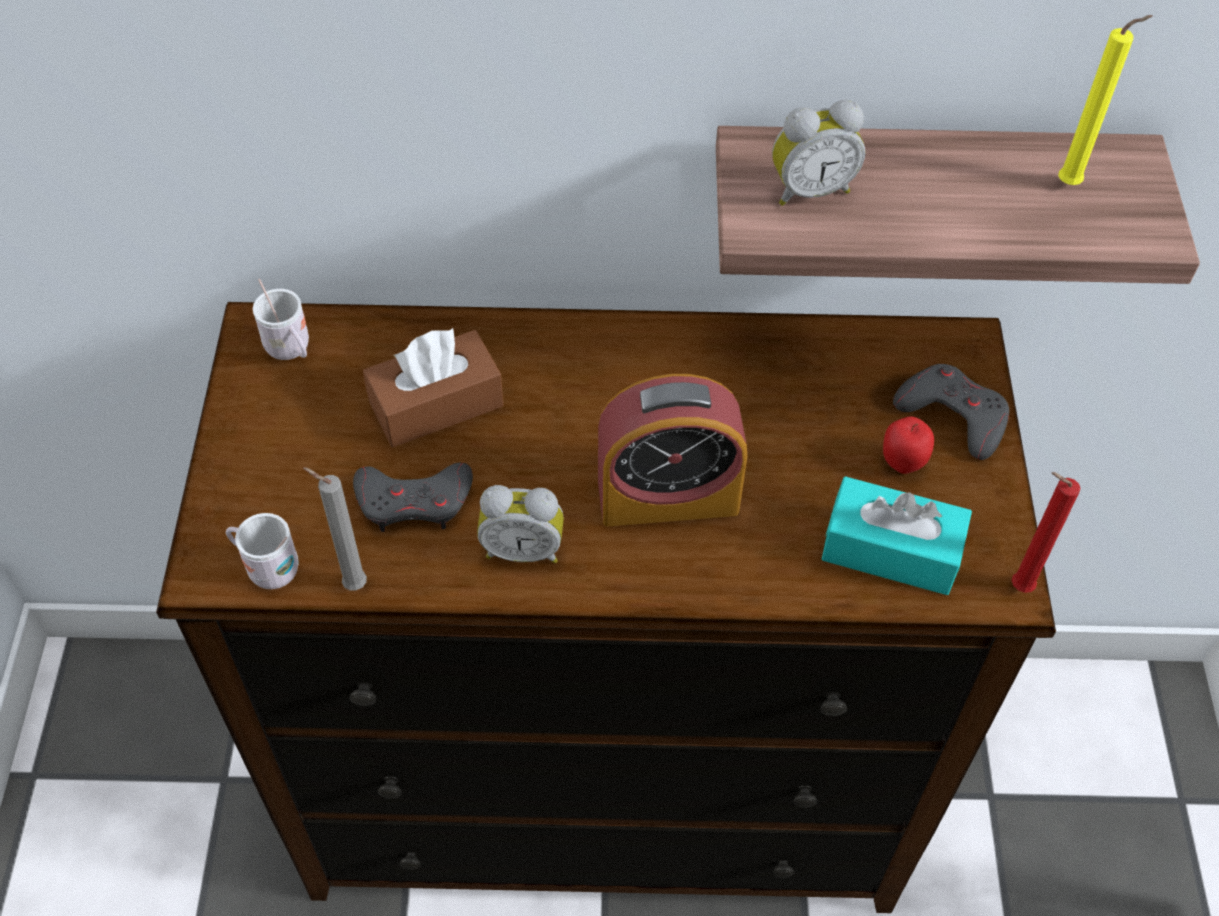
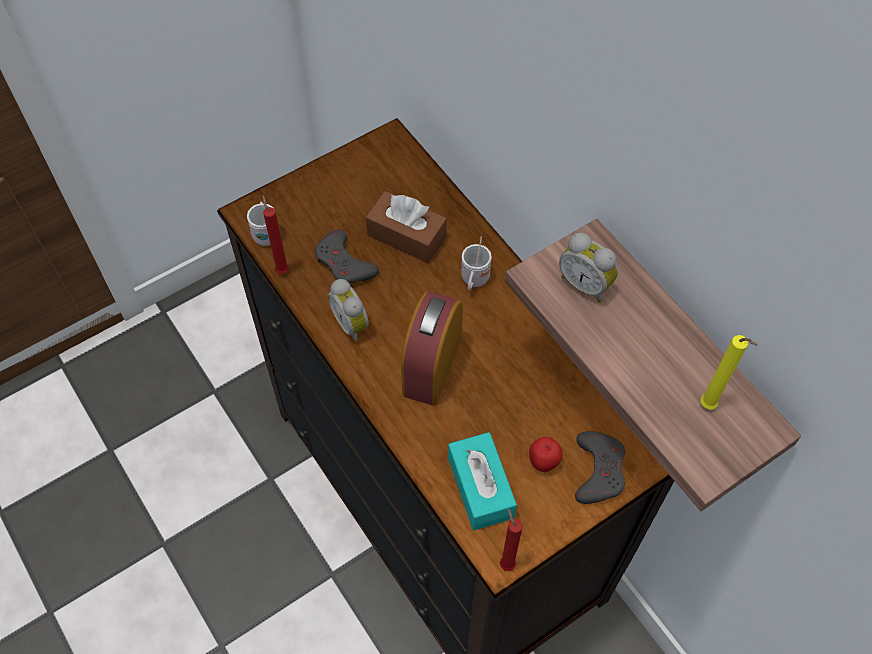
camera: 55 degrees right, 5 degrees up
white mug [253,278,309,360] -> white mug moved to [461,236,492,291]
grey candle [303,467,367,590] -> red candle [263,196,289,274]
alarm clock [598,374,747,527] -> alarm clock turned 60 degrees clockwise [401,291,463,406]

